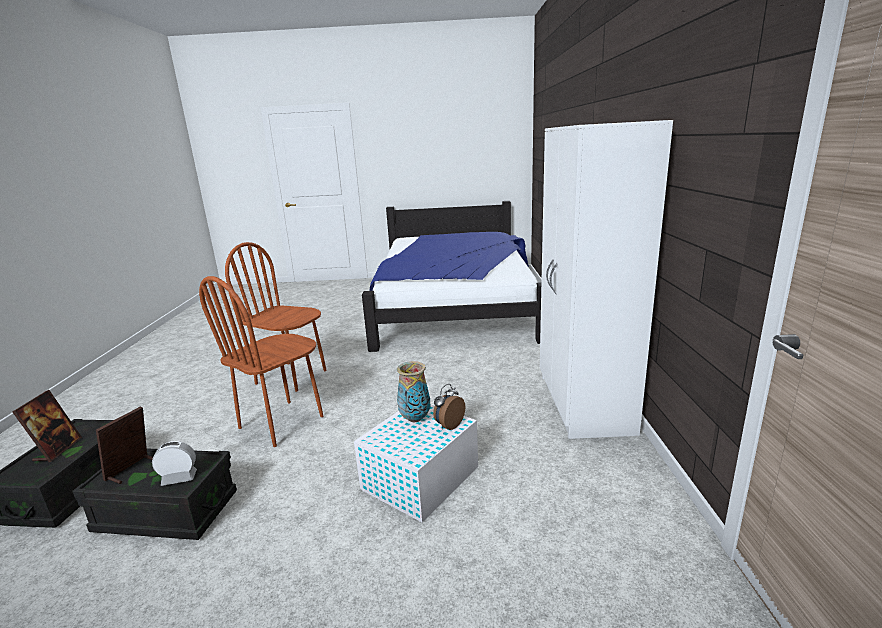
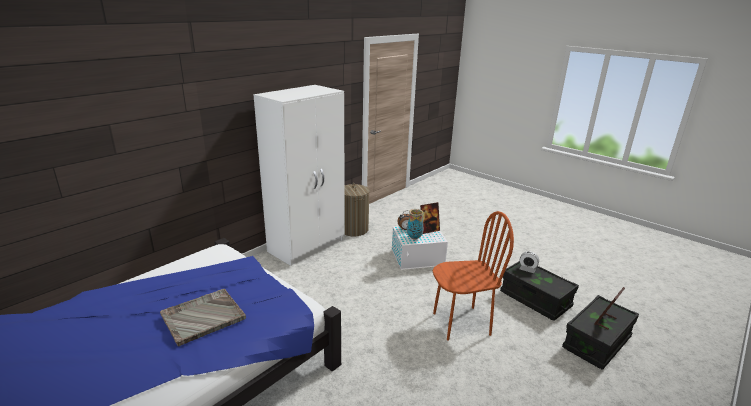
camera: 140 degrees left, 5 degrees up
picture frame [96,406,153,484] -> picture frame moved to [420,202,440,234]
brown chair [225,242,327,392] -> none
none -> grey tray [160,289,246,347]
none -> laundry basket [344,183,370,236]

